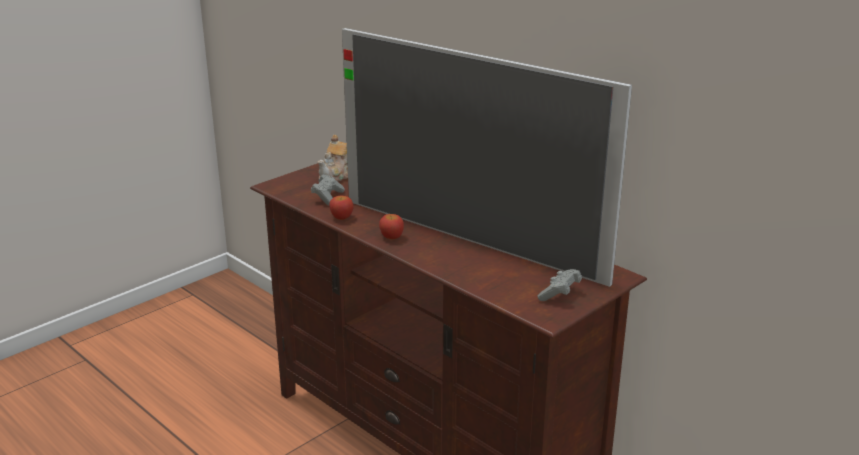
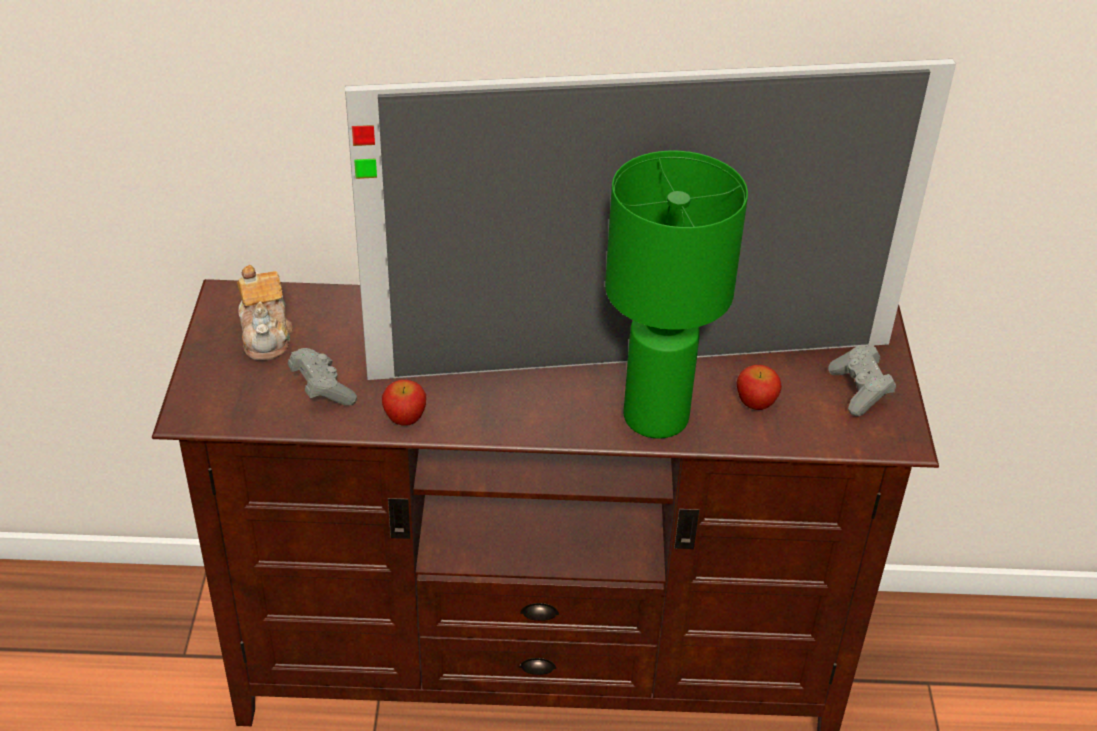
camera: 45 degrees left, 15 degrees up
apple [379,214,404,239] -> apple moved to [737,365,782,410]
none -> green table lamp [605,151,748,439]

